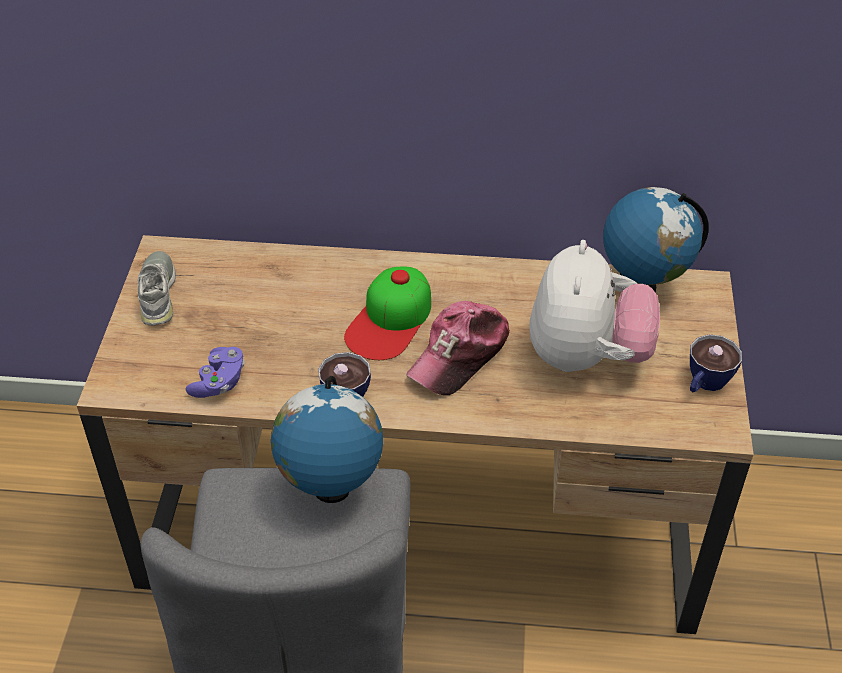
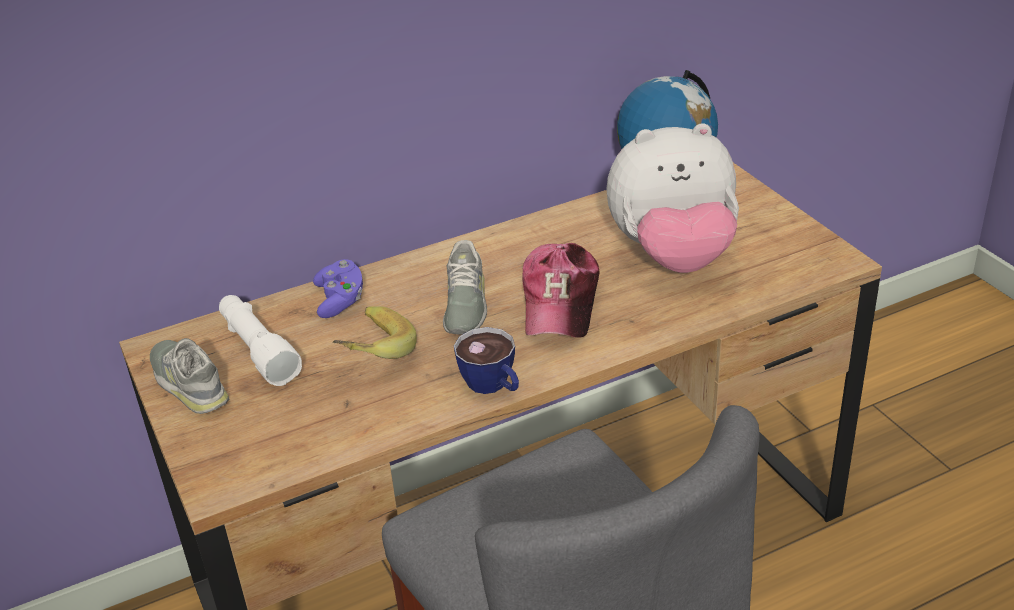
camera: 30 degrees left, 10 degrees down
purple game controller [186,347,245,398] -> purple game controller moved to [313,259,363,318]
globe [271,376,383,503] -> none
cap [344,267,431,360] -> grey shoe [443,240,487,335]
plush toy [529,240,660,372] -> plush toy turned 105 degrees clockwise [606,123,739,273]
cup [690,334,742,392] -> none
none -> white flashlight [219,295,302,386]
none -> banana [333,306,417,359]

